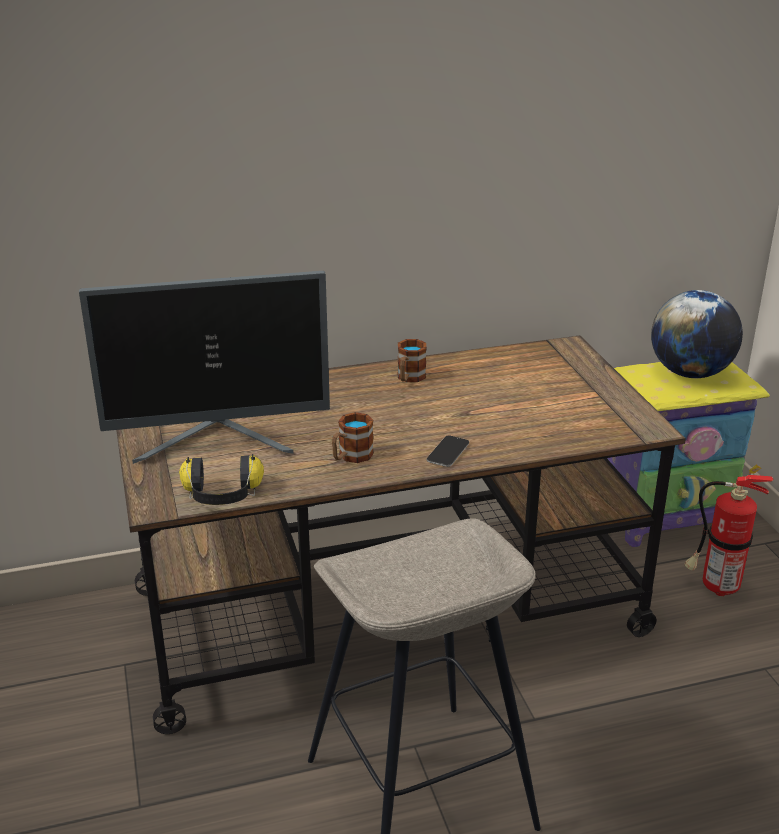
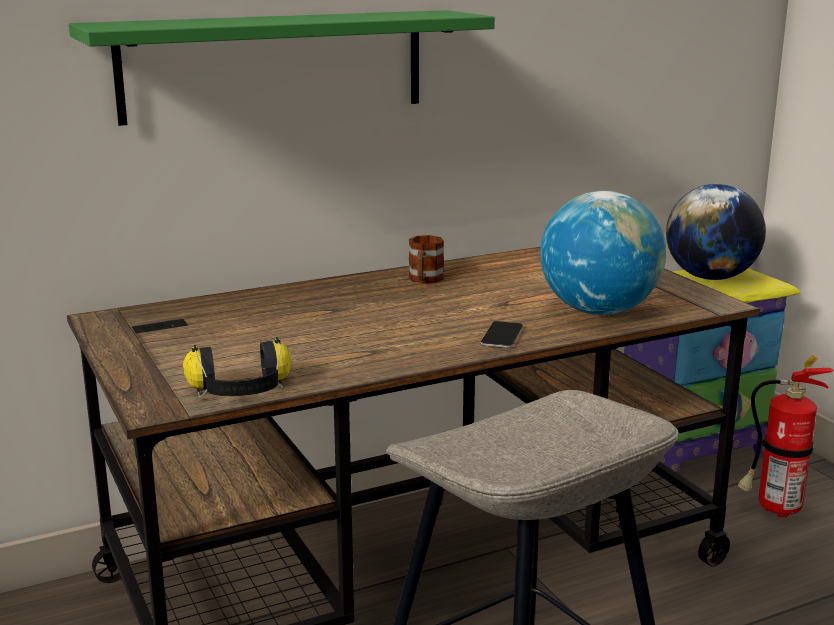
camera: 10 degrees left, 10 degrees down
monitor [79,271,330,464] -> none
mug [332,412,374,463] -> none
none -> green shelf [69,10,495,126]
none -> globe [540,191,666,315]

